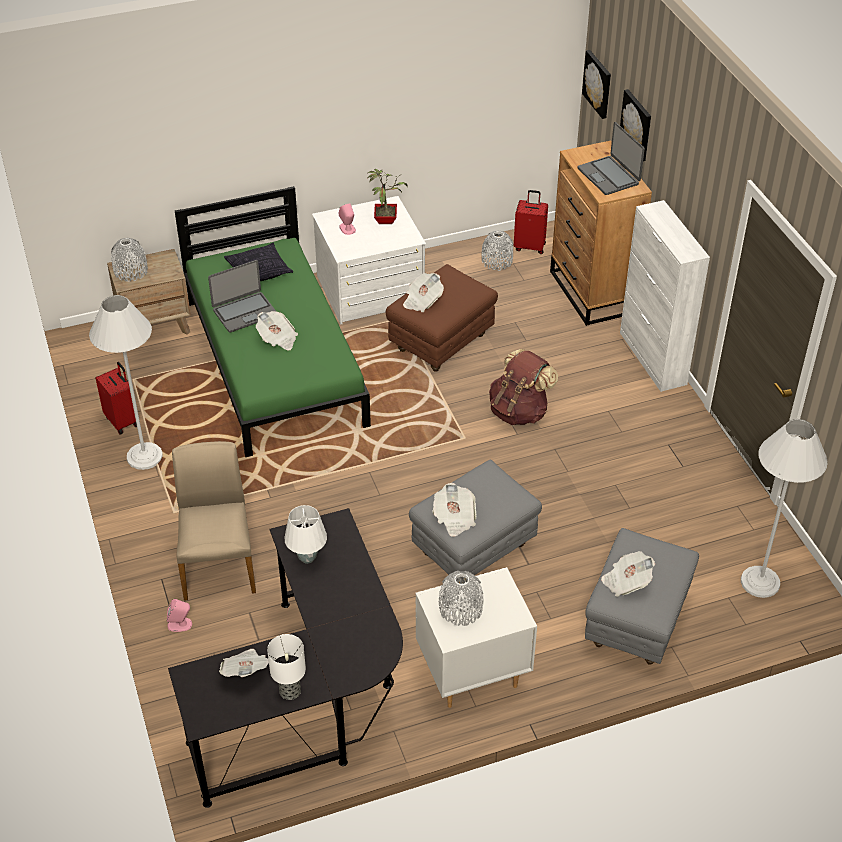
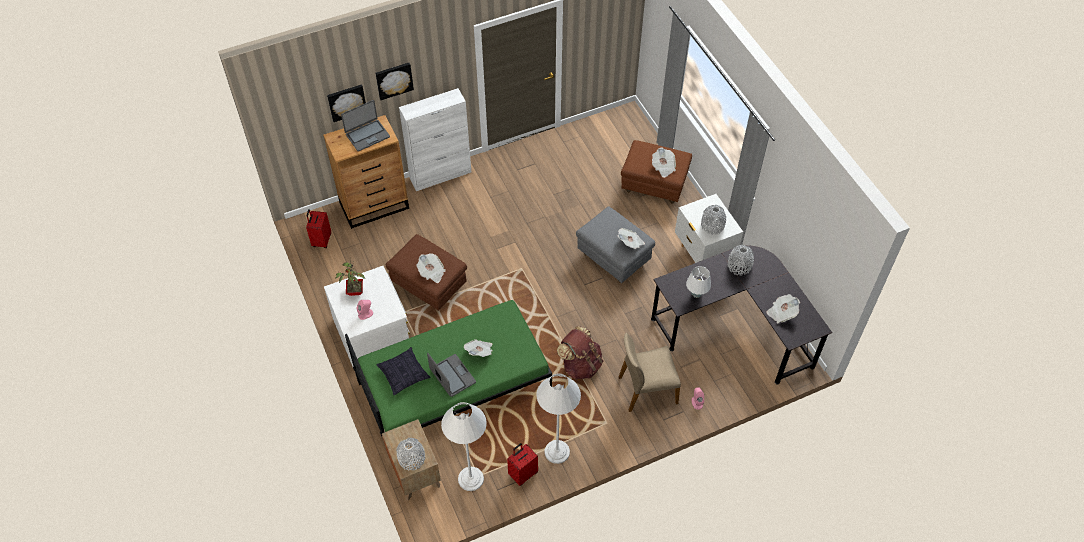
camera: 95 degrees left, 10 degrees up
table lamp [267,634,306,700] -> none
grey vase [482,231,514,271] -> grey vase moved to [728,245,754,276]
brown backpack [489,349,558,425] -> brown backpack moved to [557,326,604,380]
picture [582,50,611,119] -> picture moved to [375,63,414,100]
grey ottoman [585,528,699,665] -> brown ottoman [621,140,692,203]
white floor lamp [741,419,828,598] -> white floor lamp moved to [441,402,487,491]

